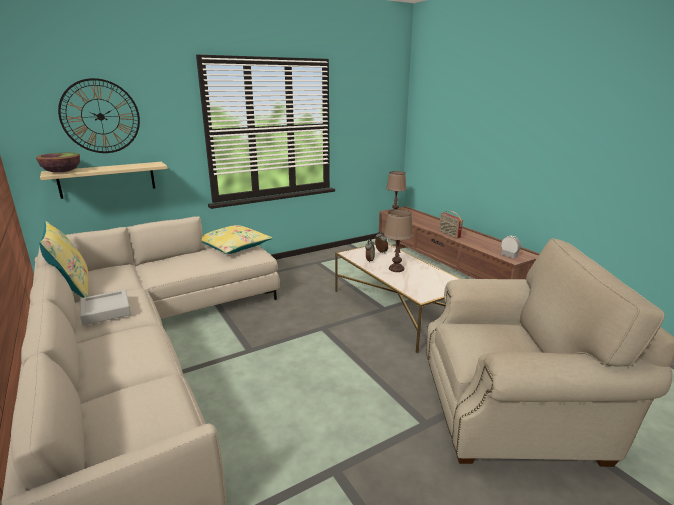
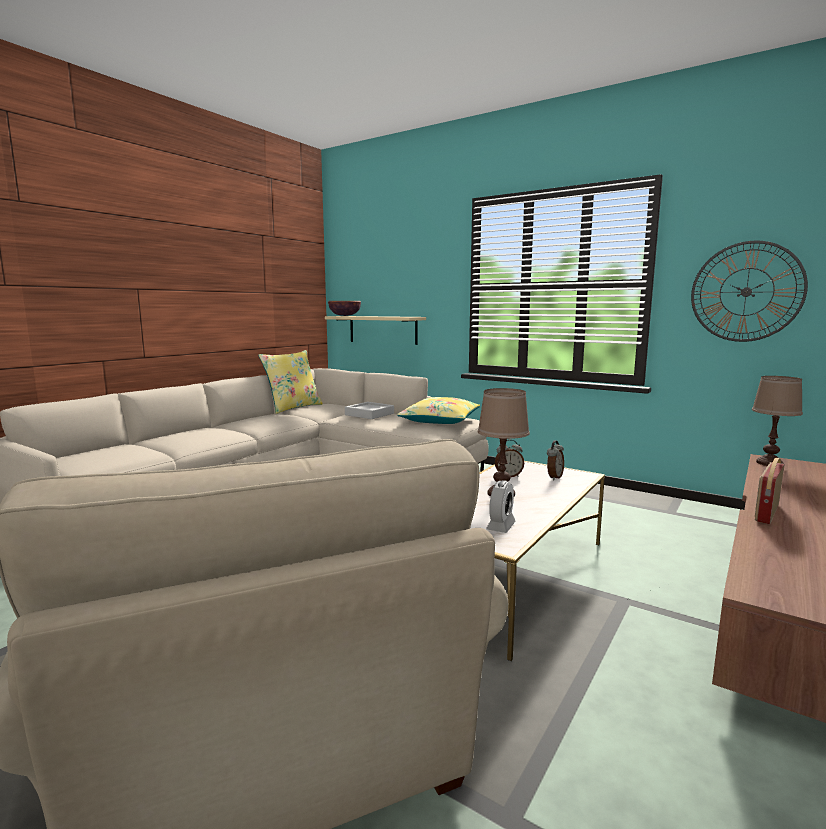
camera: 65 degrees right, 10 degrees down
wall clock [58,78,140,153] -> wall clock moved to [691,241,808,342]
grey tray [80,290,131,325] -> grey tray moved to [345,402,394,419]
alarm clock [501,236,521,258] -> alarm clock moved to [486,480,515,533]

